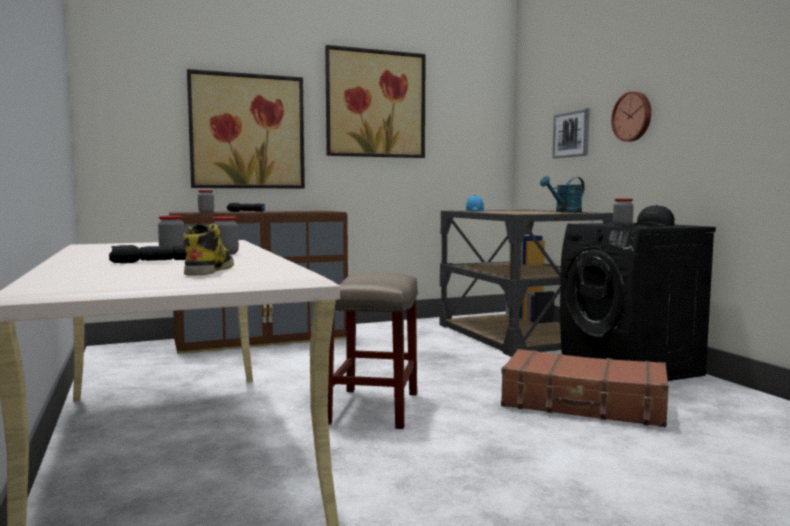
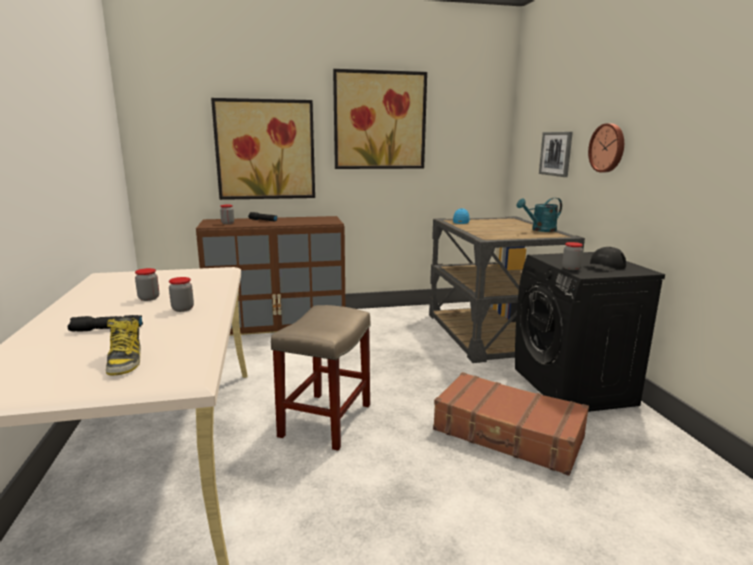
camera: 10 degrees right, 10 degrees up
boot [183,224,234,276] -> boot turned 150 degrees clockwise [106,317,141,376]

